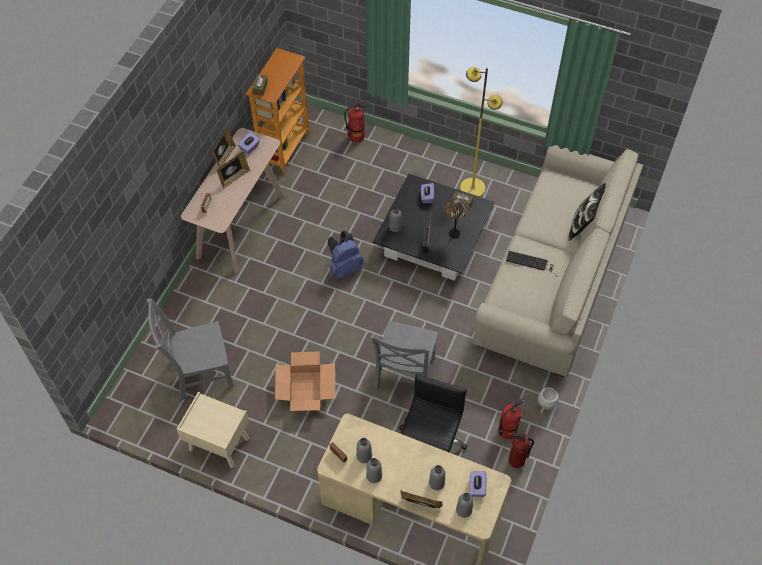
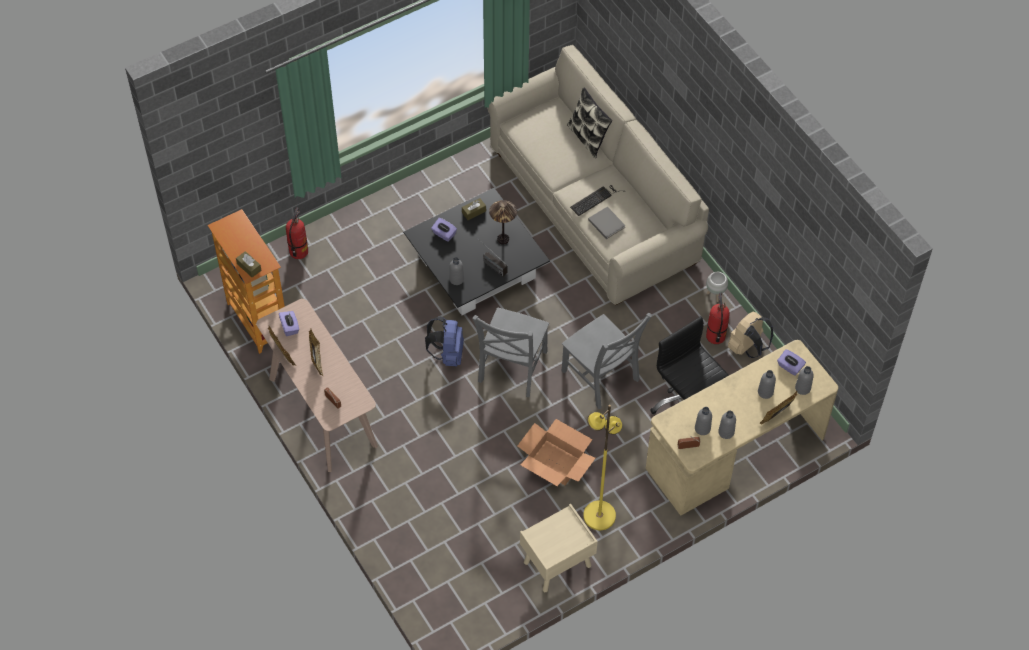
camera: 55 degrees left, 0 degrees up
grey chair [147,299,233,401] -> grey chair moved to [472,307,549,397]
yellow floor lamp [460,67,502,197] -> yellow floor lamp moved to [583,405,622,530]
fire extinguisher [508,432,534,468] -> beige backpack [728,312,773,358]
none -> grey book [588,207,626,239]

